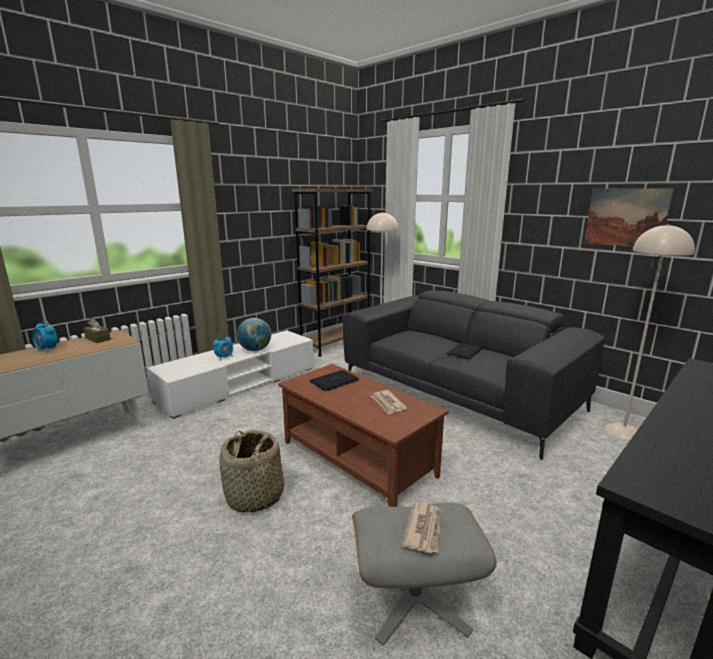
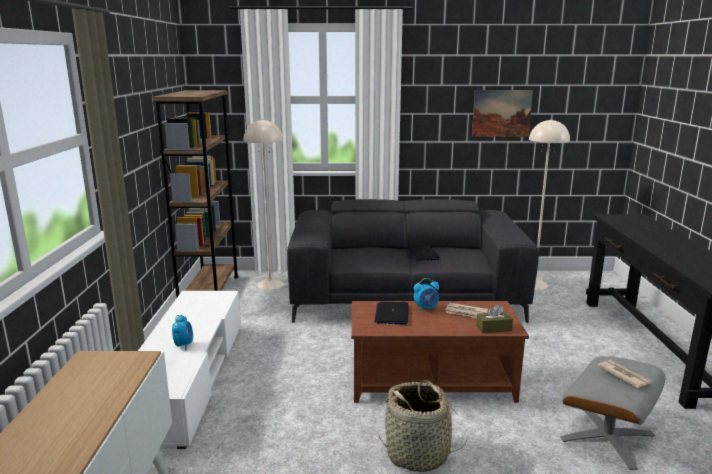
camera: 45 degrees left, 0 degrees up
alarm clock [33,320,57,352] -> alarm clock moved to [414,278,439,312]
brown tissue box [83,318,111,343] -> brown tissue box moved to [476,304,513,333]
globe [237,318,271,351] -> none

